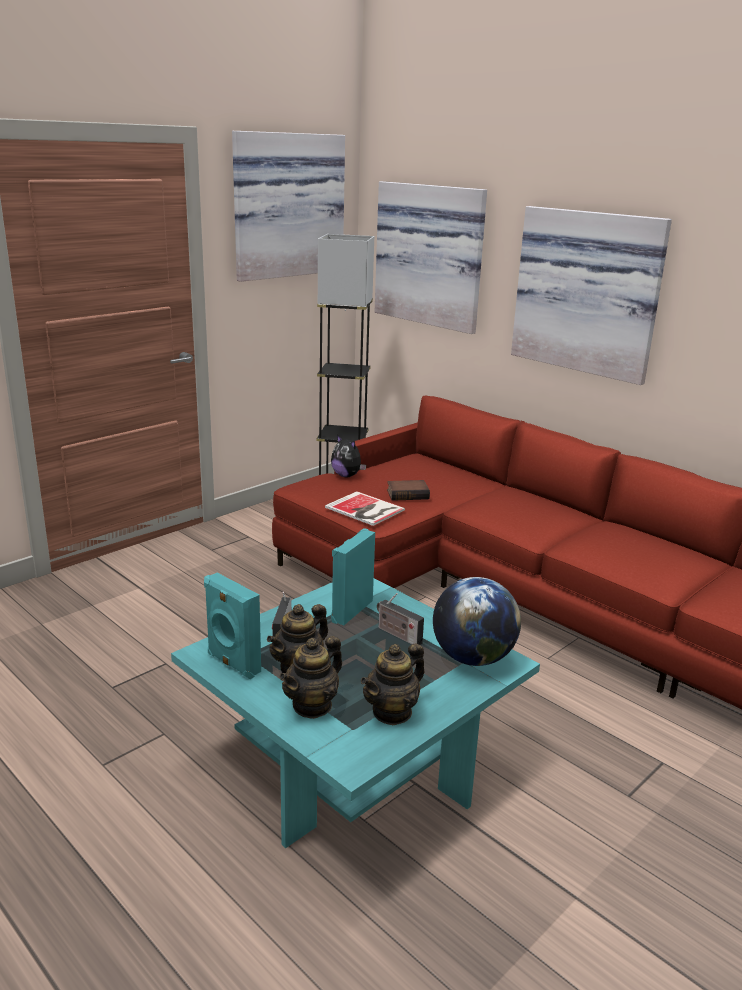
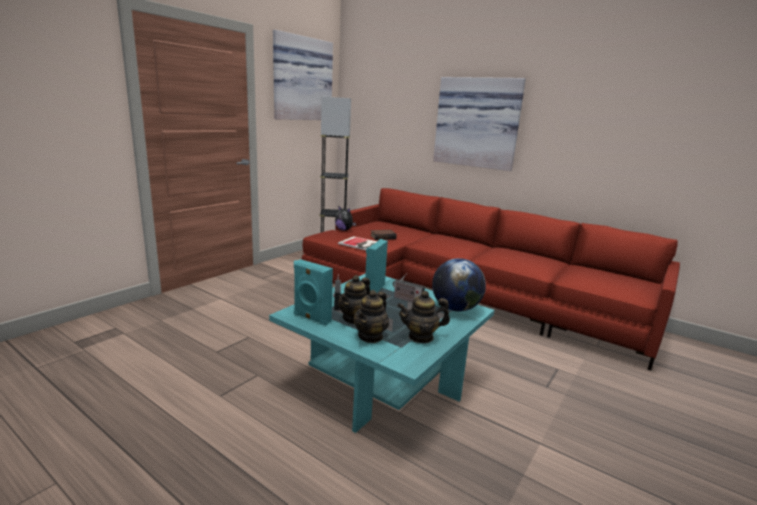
camera: 10 degrees left, 5 degrees down
teapot [361,643,425,725] -> teapot turned 45 degrees clockwise [397,291,450,343]
picture [375,181,487,334] -> none

